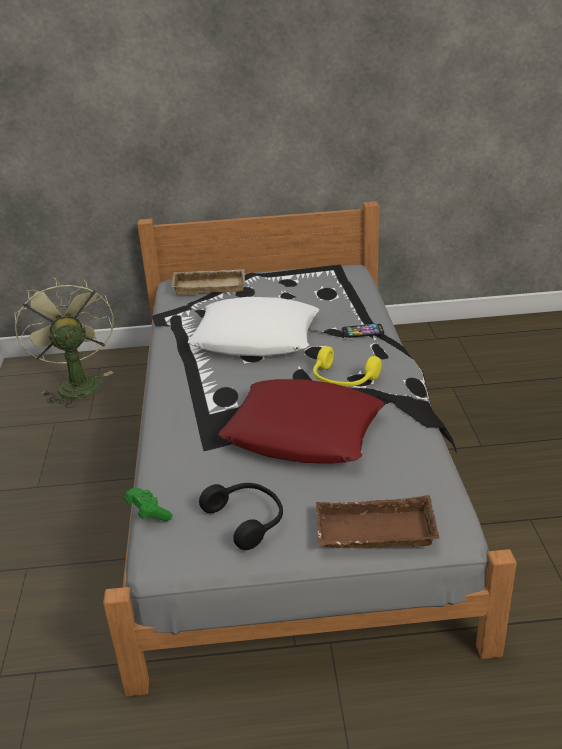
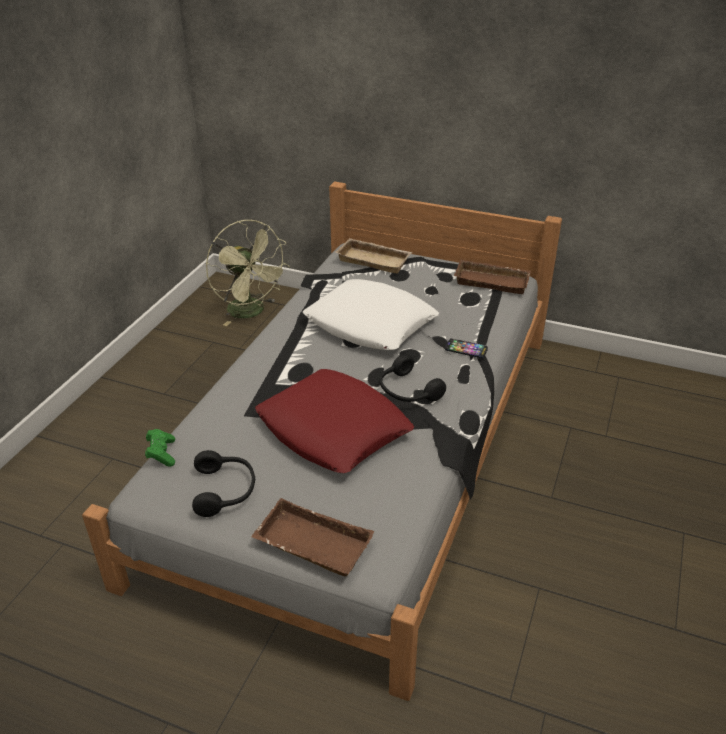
camera: 25 degrees right, 5 degrees up
green fan [14,277,114,408] -> green fan turned 135 degrees clockwise [206,220,290,326]
yellow headphones [313,346,382,386] -> black headphones [379,354,446,402]
none -> brown tray [454,259,531,294]

